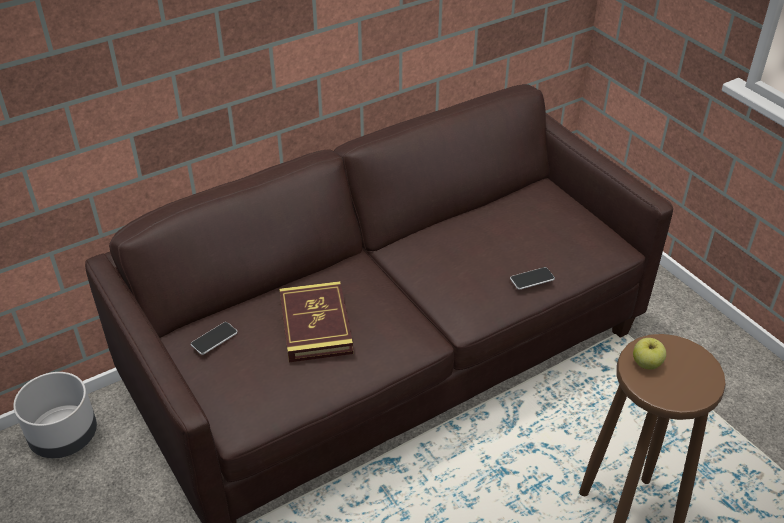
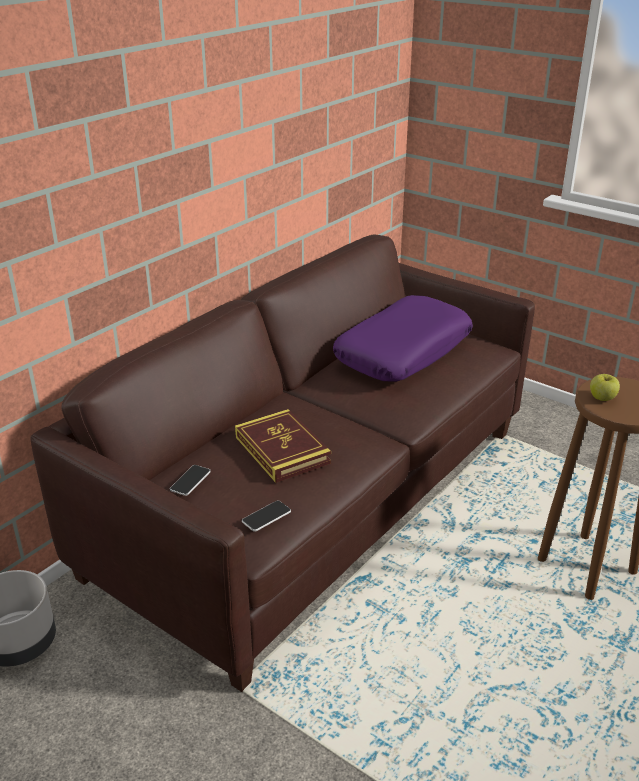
camera: 20 degrees left, 10 degrees down
phone [510,267,555,290] -> phone moved to [242,500,291,532]
none -> purple pillow [333,295,473,381]

